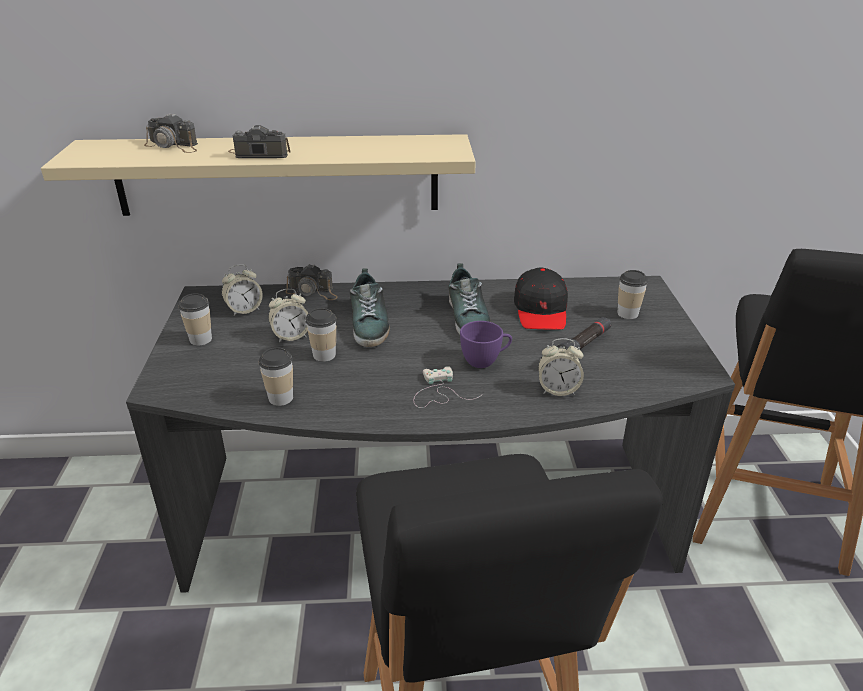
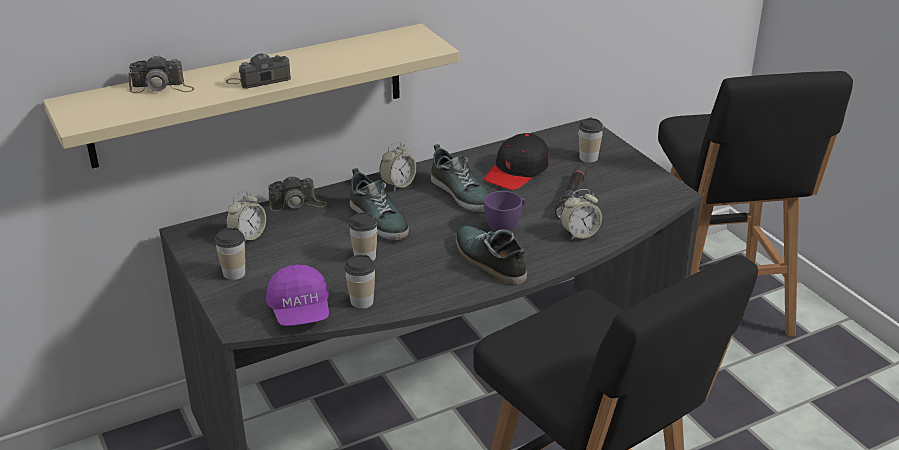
camera: 25 degrees left, 0 degrees up
alarm clock [268,289,309,342] -> alarm clock moved to [379,141,416,191]
white game controller [414,366,483,408] -> shoe [456,226,527,285]
black cap [514,267,568,329] -> black cap turned 60 degrees clockwise [484,133,549,190]
none -> purple cap [266,264,329,326]

